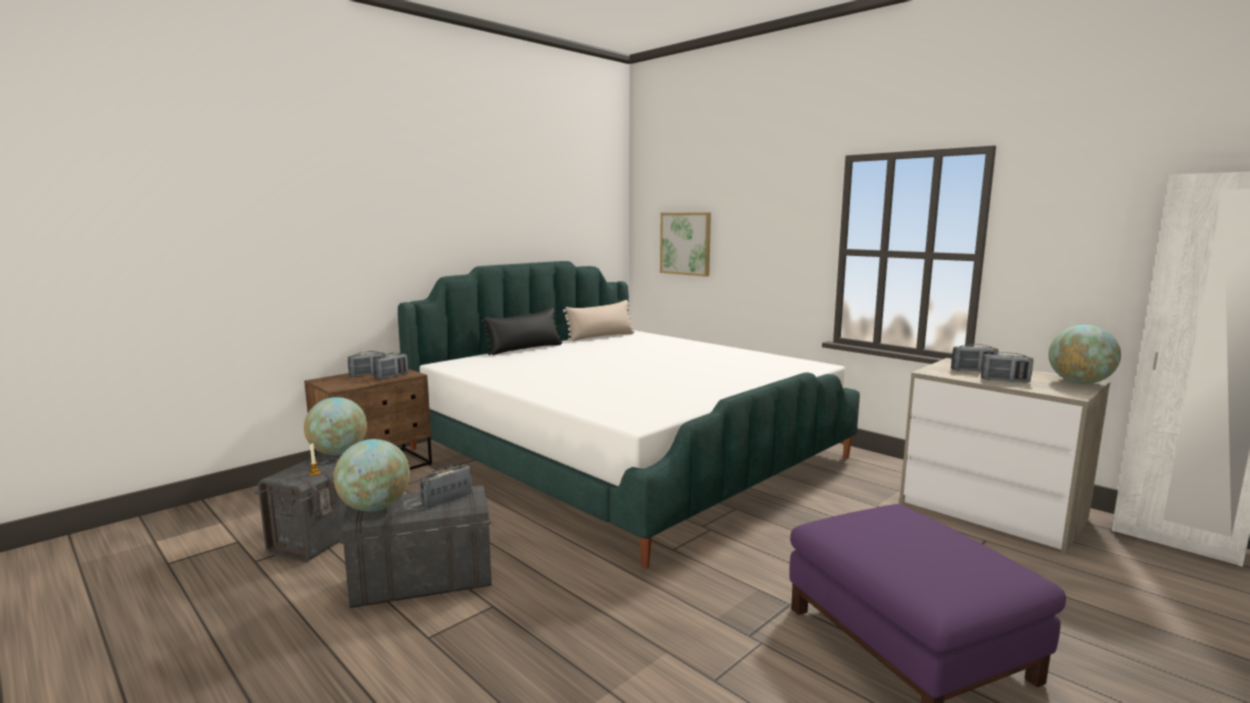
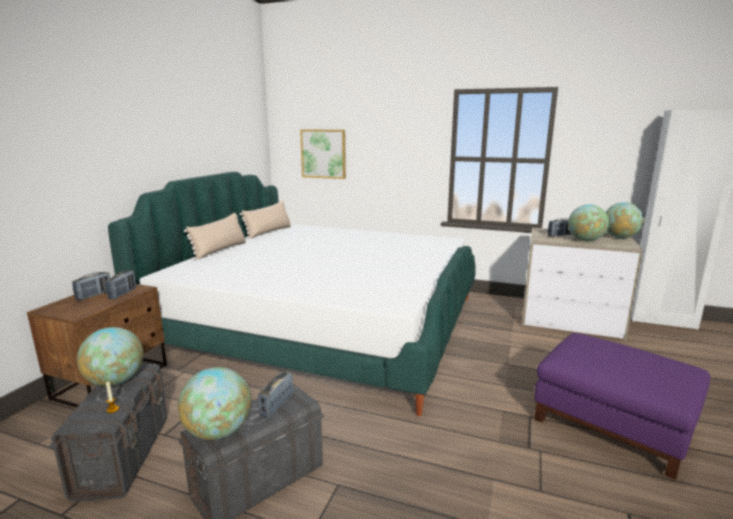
camera: 25 degrees left, 5 degrees up
black pillow [481,308,562,355] -> beige pillow [184,213,246,260]
radio [981,352,1033,382] -> globe [568,204,609,241]

